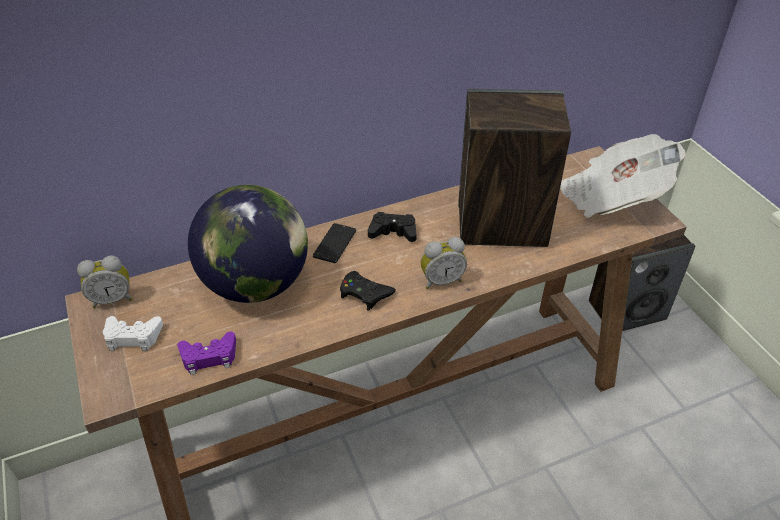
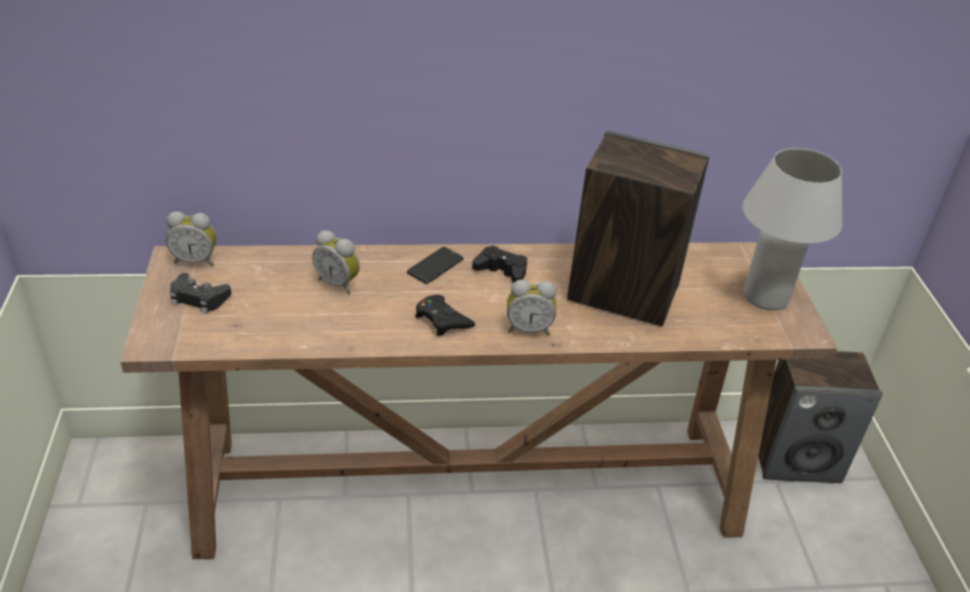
camera: 15 degrees right, 5 degrees down
white game controller [103,316,163,351] -> black game controller [170,273,231,314]
purple game controller [177,331,236,375] -> none
globe [188,185,308,303] -> alarm clock [312,230,360,294]
newspaper [560,134,686,218] -> white table lamp [742,148,842,310]

